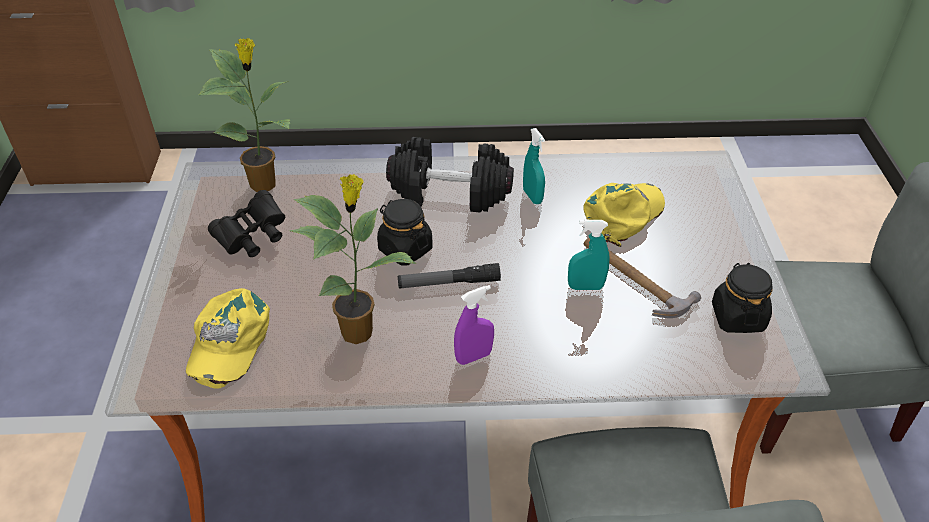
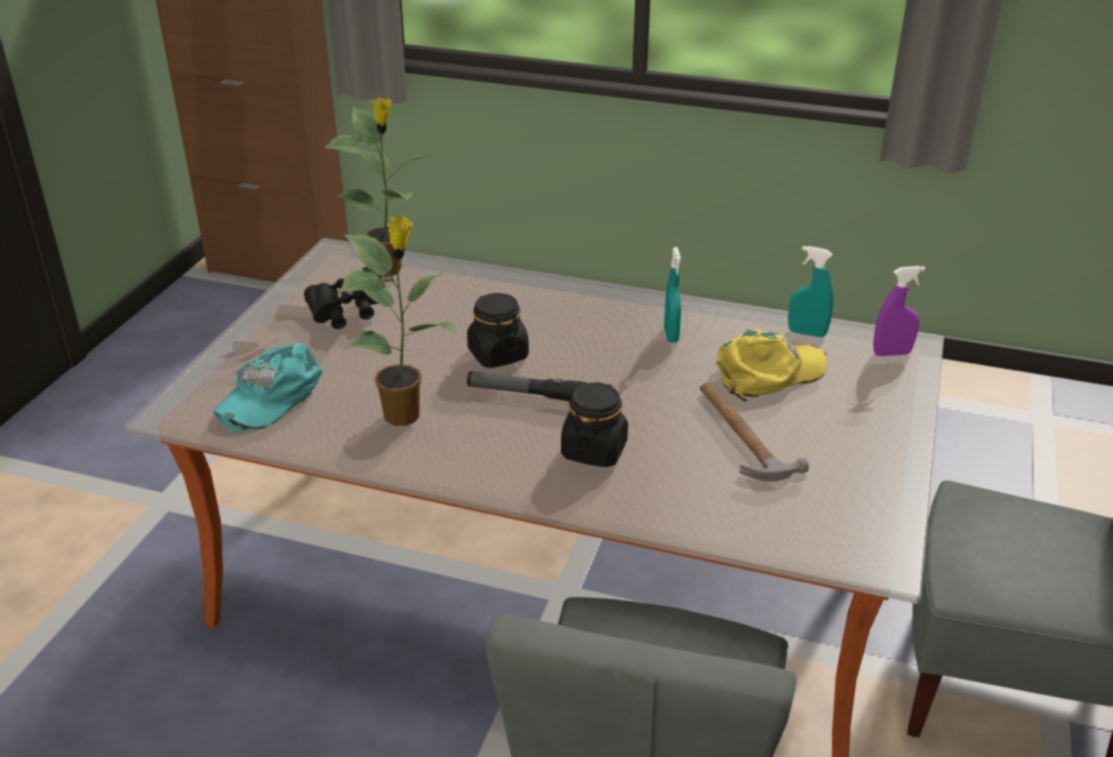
camera: 20 degrees right, 10 degrees down
yellow cap [186,288,270,389] -> turquoise cap [213,343,322,432]
black dumbbell [386,137,514,213] -> none
purple spray bottle [454,285,494,365] -> purple spray bottle moved to [873,266,925,356]
turquoise spray bottle [568,220,609,290] -> turquoise spray bottle moved to [788,246,834,337]
black jar [712,263,773,333] -> black jar moved to [561,382,628,467]

